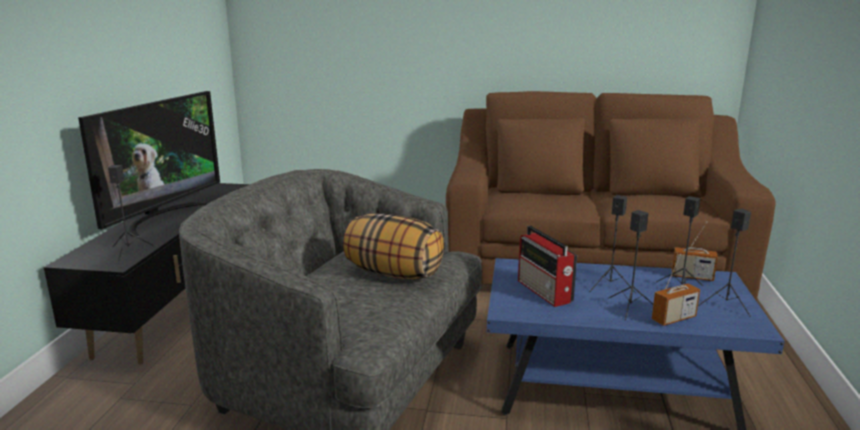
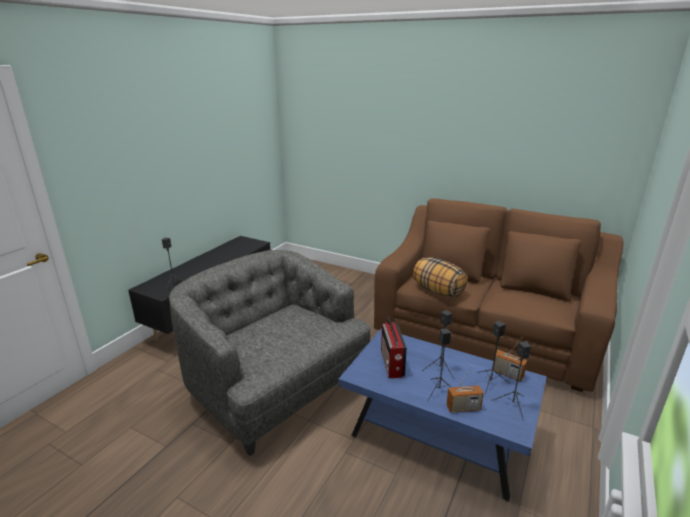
camera: 20 degrees right, 5 degrees up
television [78,91,220,238] -> none
pillow [343,213,444,280] -> pillow moved to [413,257,468,297]

